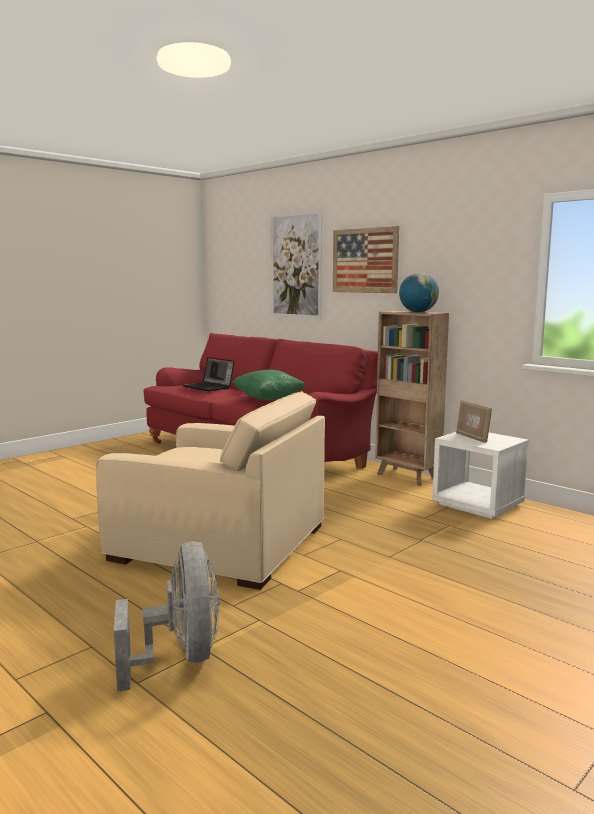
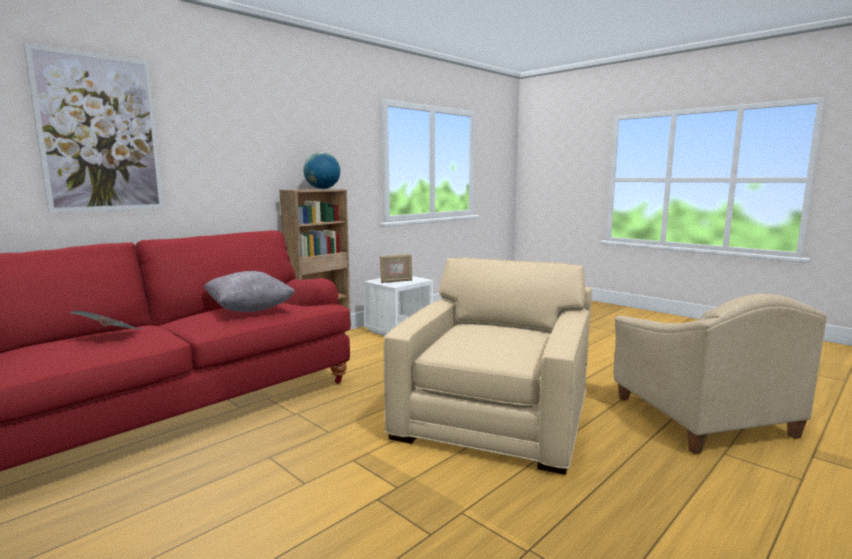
camera: 90 degrees left, 0 degrees up
grey fan [114,541,220,692] -> beige armchair [614,294,827,454]
laptop [183,357,234,391] -> newspaper [70,311,142,329]
green pillow [232,370,306,400] -> grey pillow [204,271,295,312]
picture [333,226,399,293] -> none

